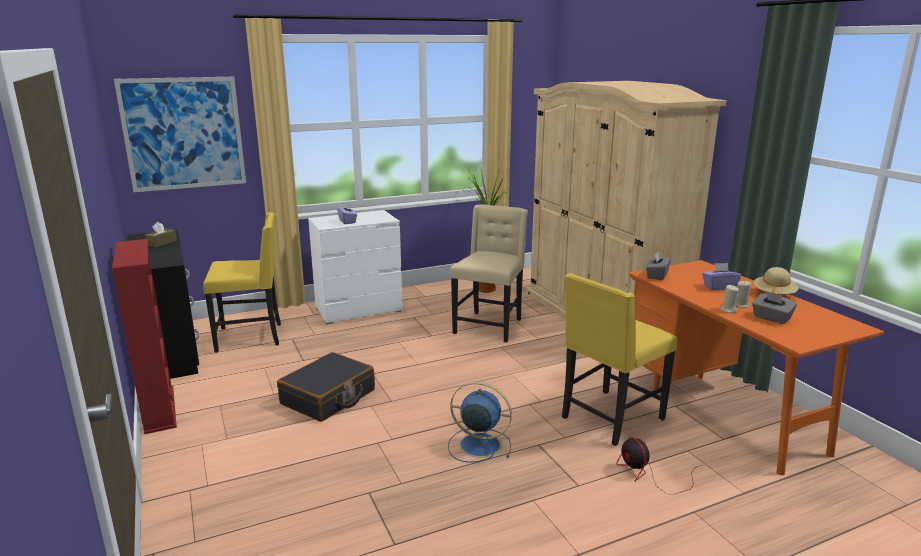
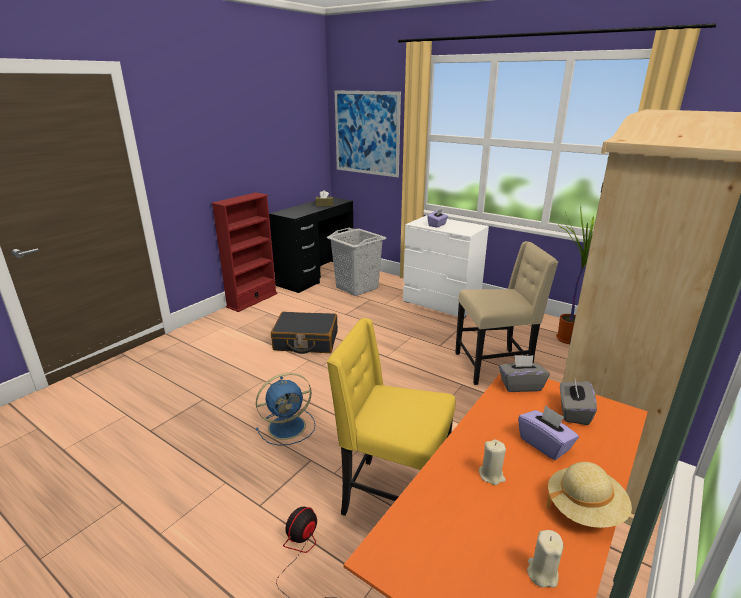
camera: 60 degrees right, 5 degrees up
yellow chair [203,212,281,353] -> grey laundry basket [327,228,386,296]
blue fan [448,382,512,463] -> blue fan turned 75 degrees clockwise [256,373,315,446]
beige candle [720,285,739,313] -> beige candle moved to [527,530,563,588]
grey tissue box [752,292,797,324] -> grey tissue box moved to [560,380,597,425]

